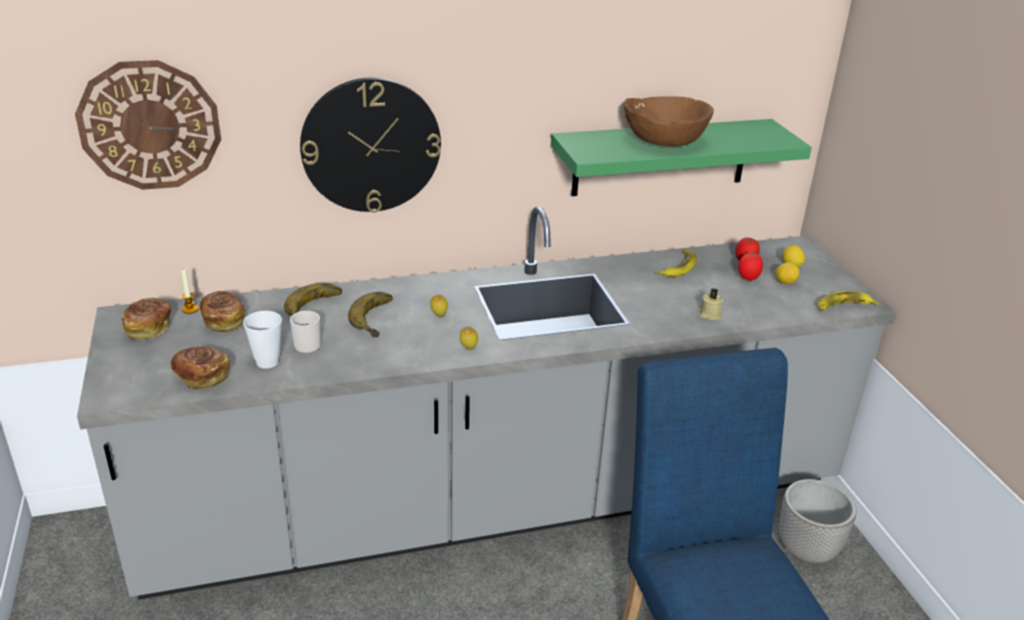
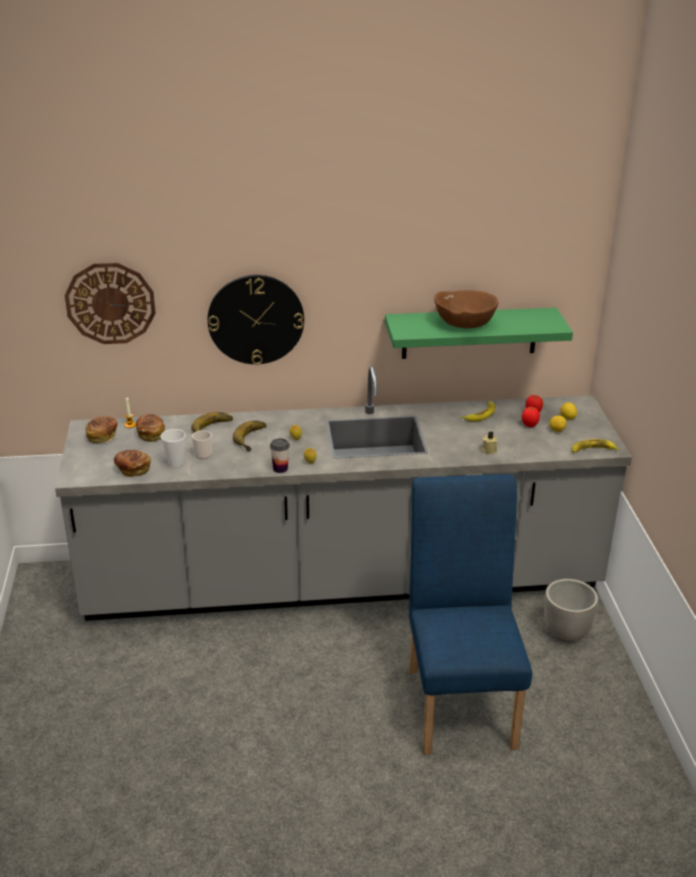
camera: 10 degrees right, 0 degrees up
none -> cup [270,438,290,473]

